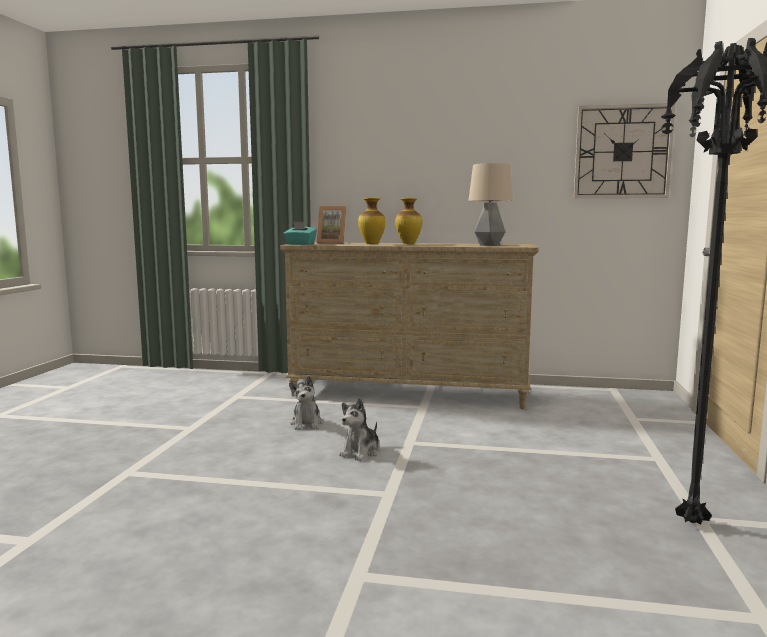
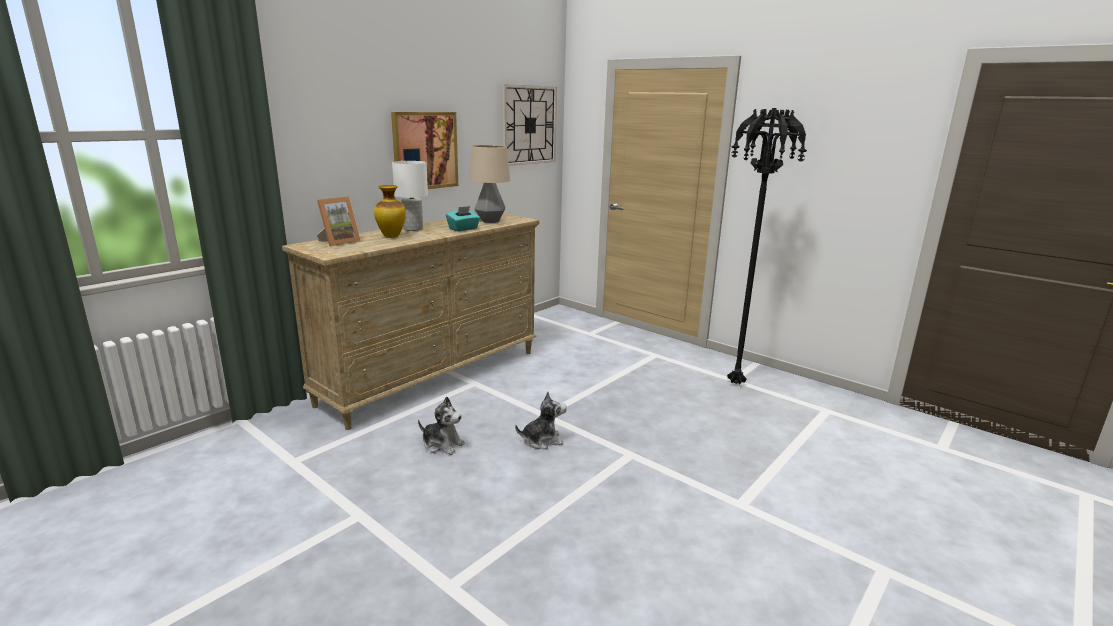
camera: 60 degrees left, 10 degrees up
turquoise tissue box [284,222,317,245] -> turquoise tissue box moved to [446,206,480,231]
plush toy [339,399,380,461] -> plush toy turned 75 degrees counterclockwise [515,392,567,449]
vase [395,198,422,244] -> white table lamp [392,161,428,231]
none -> picture [391,112,458,189]

